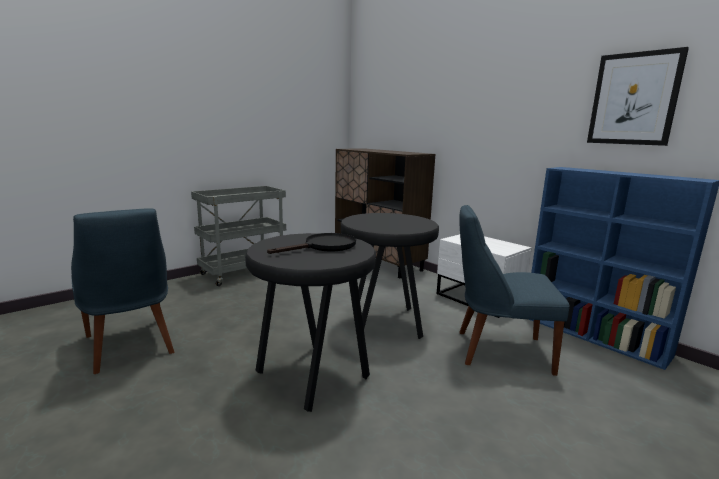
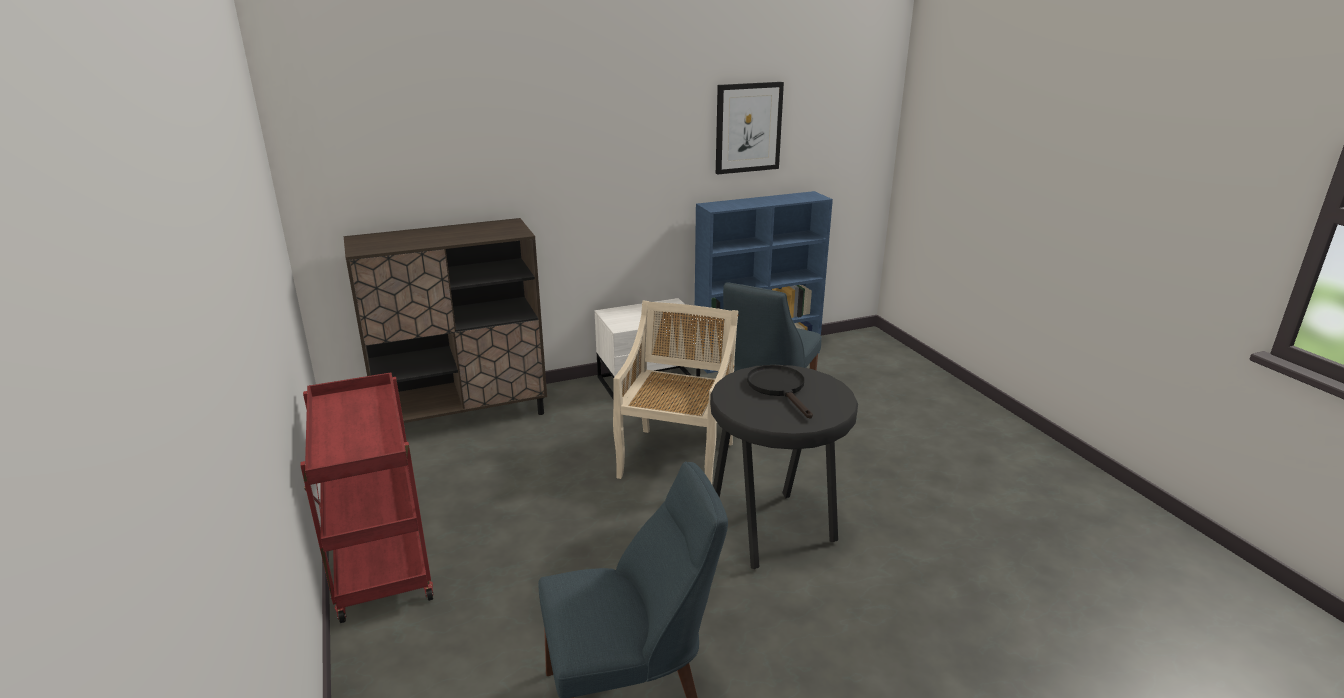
camera: 70 degrees left, 10 degrees up
grey cart [191,186,286,286] -> red cart [300,372,434,623]
black stool [341,213,439,339] -> beige chair [613,300,738,484]

